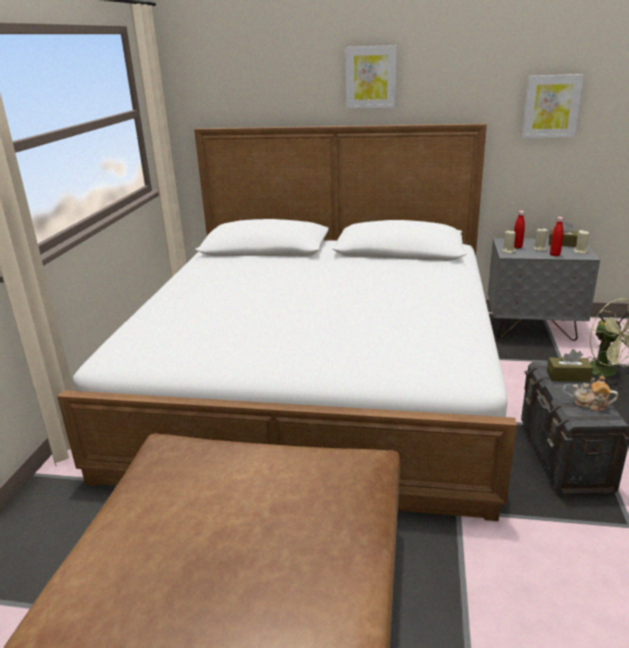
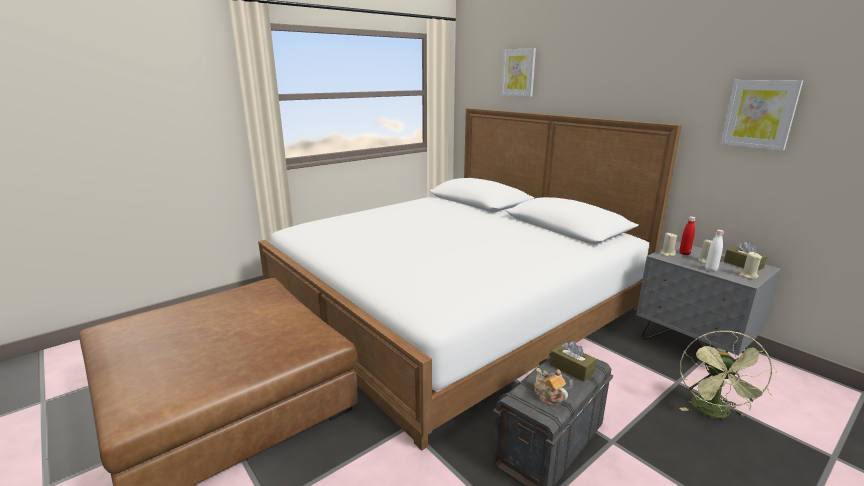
camera: 40 degrees right, 5 degrees down
picture [345,45,397,109] -> picture moved to [502,48,536,97]
red bottle [550,217,563,256] -> white bottle [705,230,724,272]

